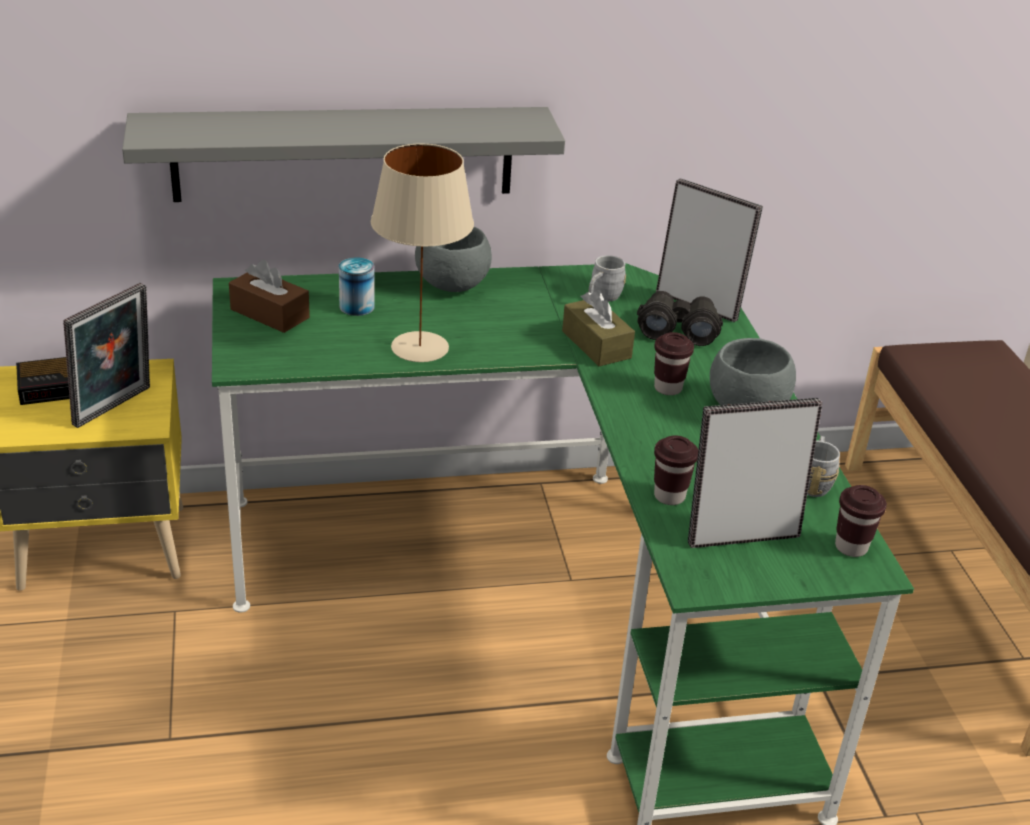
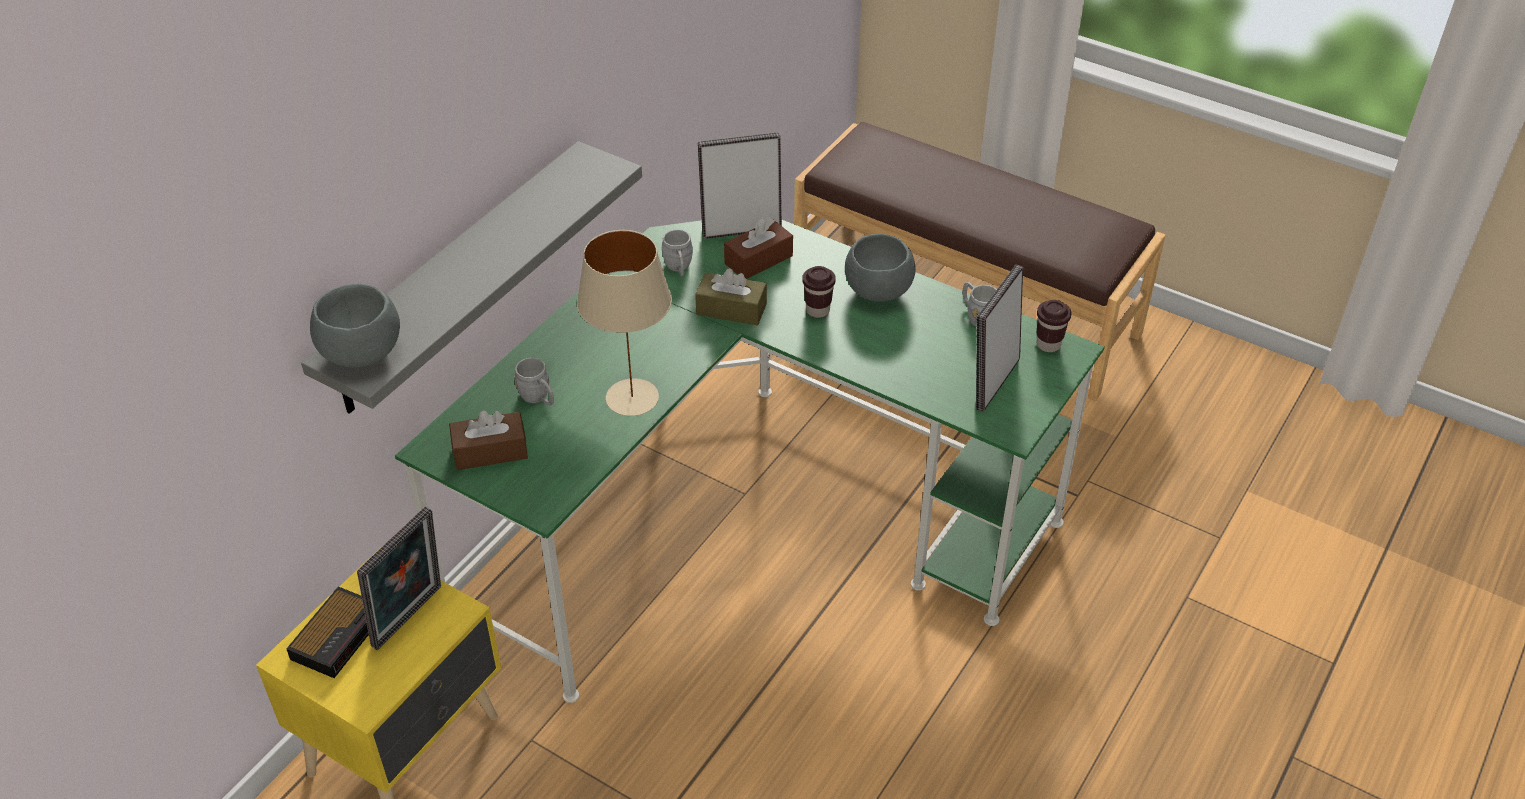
camera: 45 degrees left, 10 degrees up
picture frame [63,283,150,428] -> picture frame turned 45 degrees clockwise [357,507,441,650]
can [339,257,375,316] -> grey mug [514,358,554,405]
grey bowl [415,227,492,292] -> grey bowl moved to [310,284,400,367]
black binoculars [637,291,723,346] -> brown tissue box [724,217,793,279]
brown cup [654,435,698,505] -> none

